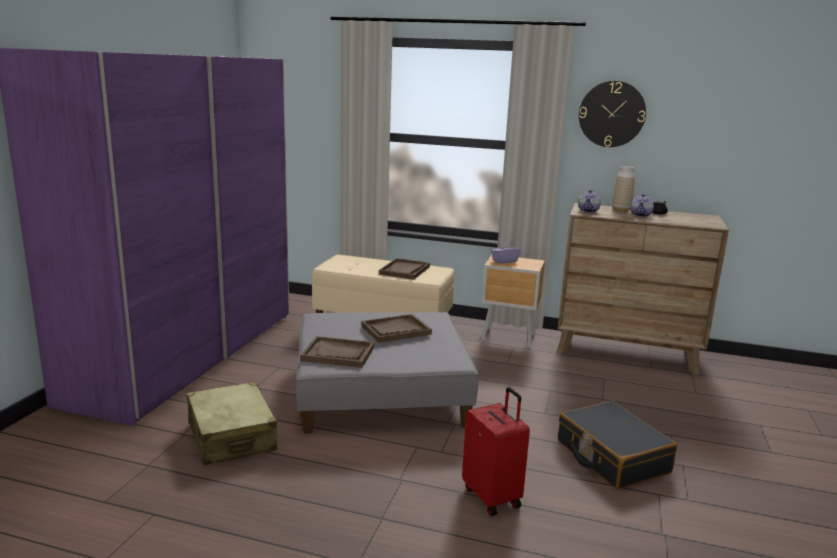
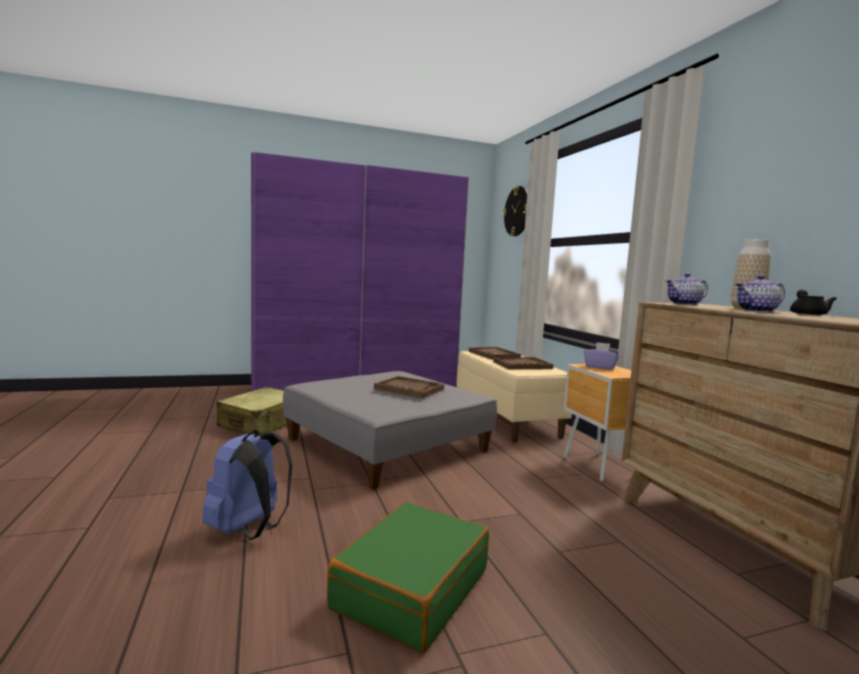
camera: 55 degrees right, 10 degrees down
brown tray [300,336,374,368] -> brown tray moved to [469,347,521,359]
red suitcase [462,387,530,516] -> blue backpack [203,430,292,540]
black suitcase [558,401,677,489] -> green suitcase [327,502,489,653]
wall clock [579,81,646,147] -> wall clock moved to [503,186,527,236]

